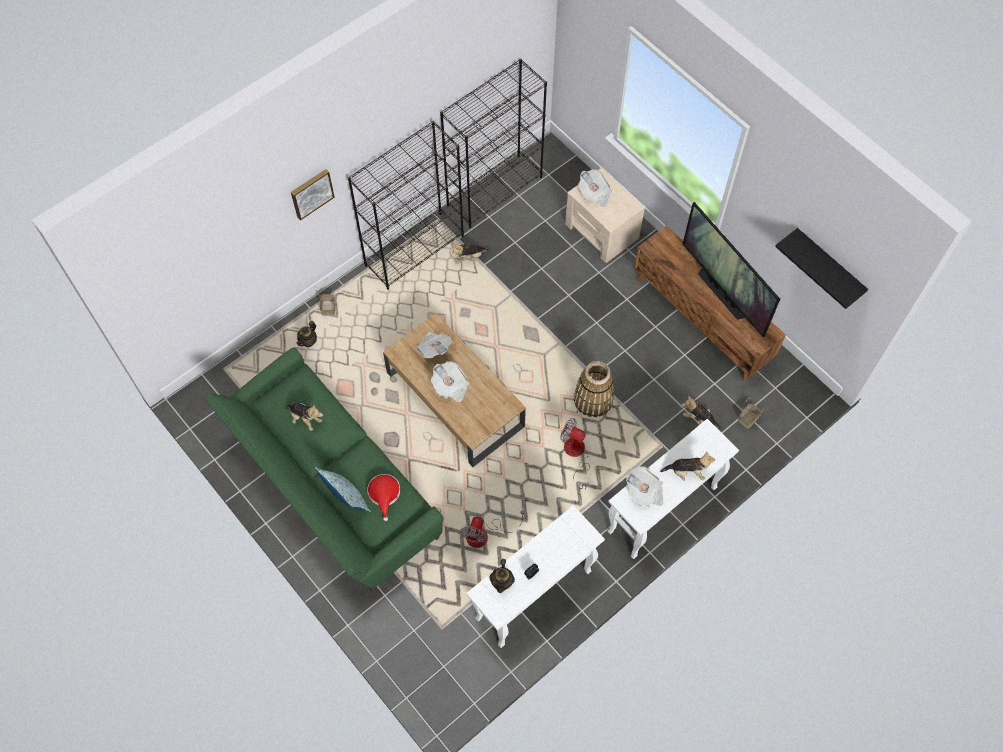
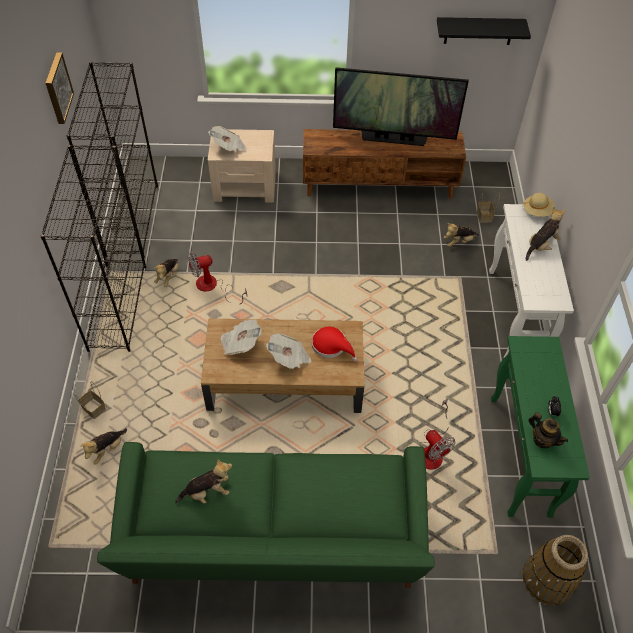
camera: 50 degrees left, 10 degrees down
picture [291,169,335,220] -> picture moved to [46,53,74,124]
teapot [296,321,317,347] -> plush toy [80,428,127,465]
pillow [315,467,371,513] -> none
red hat [367,474,400,521] -> red hat moved to [312,327,357,361]
white console table [466,505,605,648] -> green console table [491,336,590,518]
fan [560,418,590,489] -> fan moved to [188,251,247,304]
basket [574,361,614,417] -> basket moved to [522,535,588,606]
newspaper [626,466,663,507] -> none
none -> beige hat [522,193,555,217]

